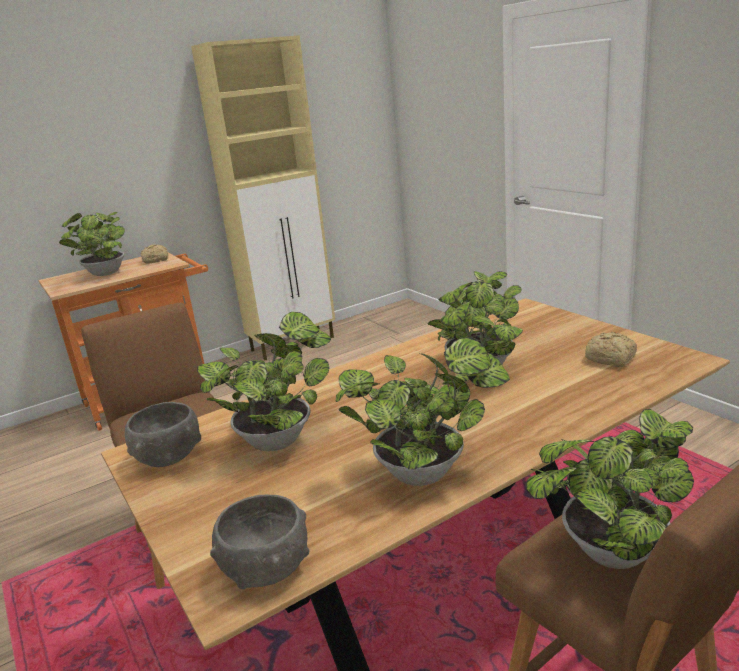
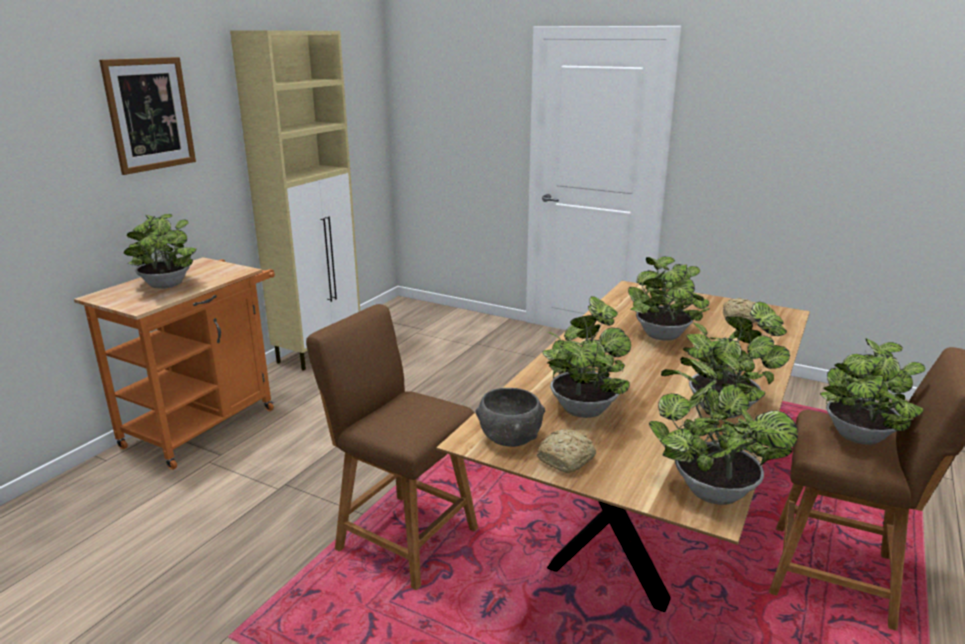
camera: 30 degrees left, 0 degrees up
bread [141,245,168,264] -> bread moved to [537,429,596,473]
grey bowl [210,495,309,589] -> potted plant [649,357,798,505]
none -> picture [99,57,196,175]

